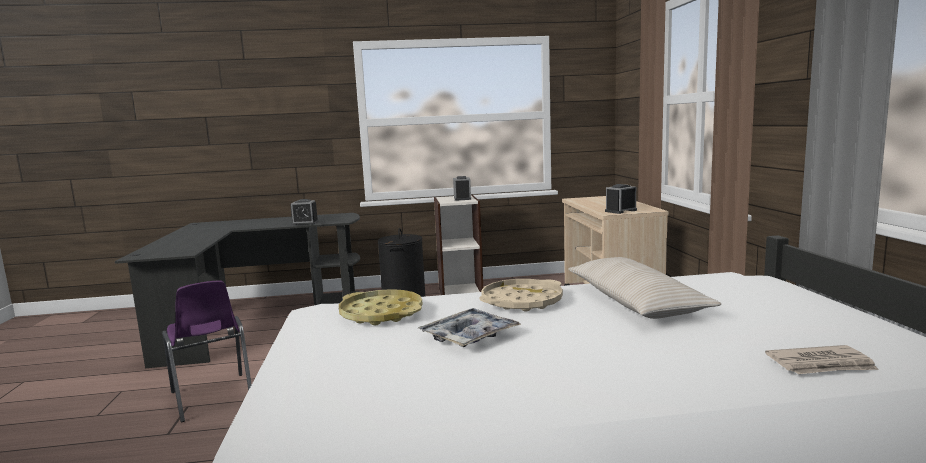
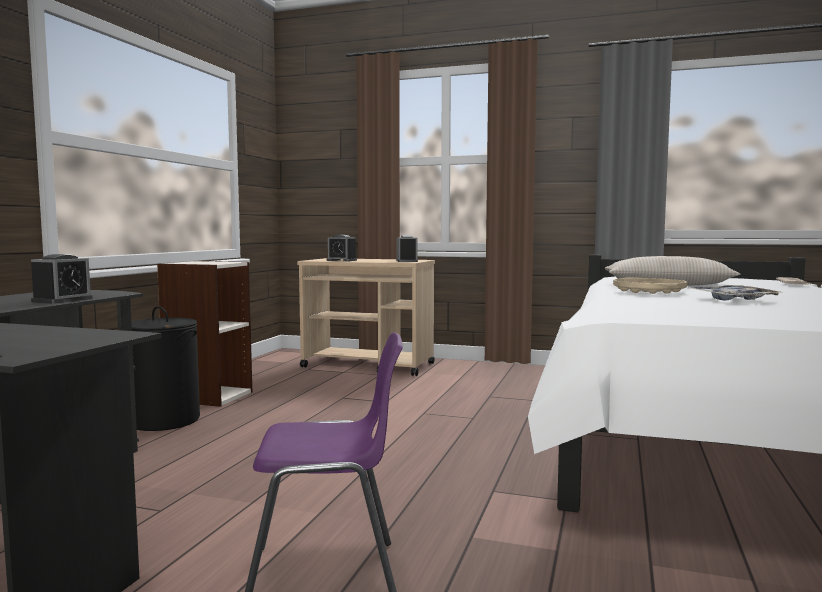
camera: 65 degrees left, 5 degrees down
yellow tray [339,289,423,326] -> none
alarm clock [453,176,471,201] -> alarm clock moved to [327,235,357,261]

